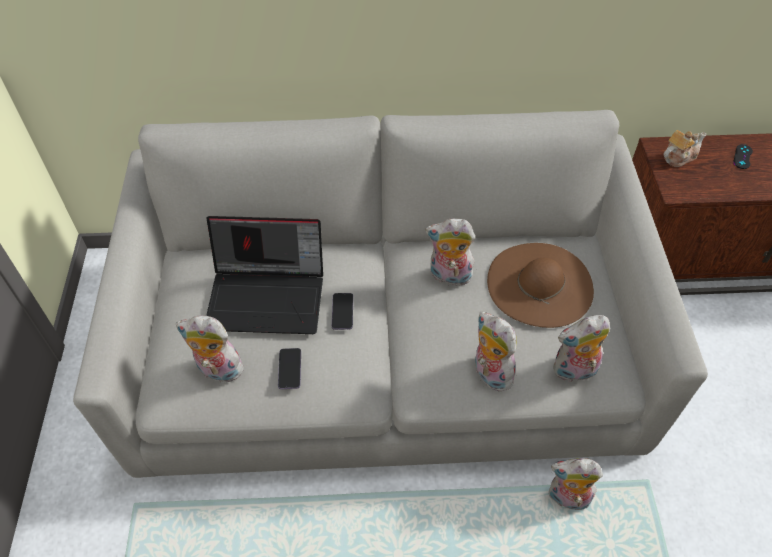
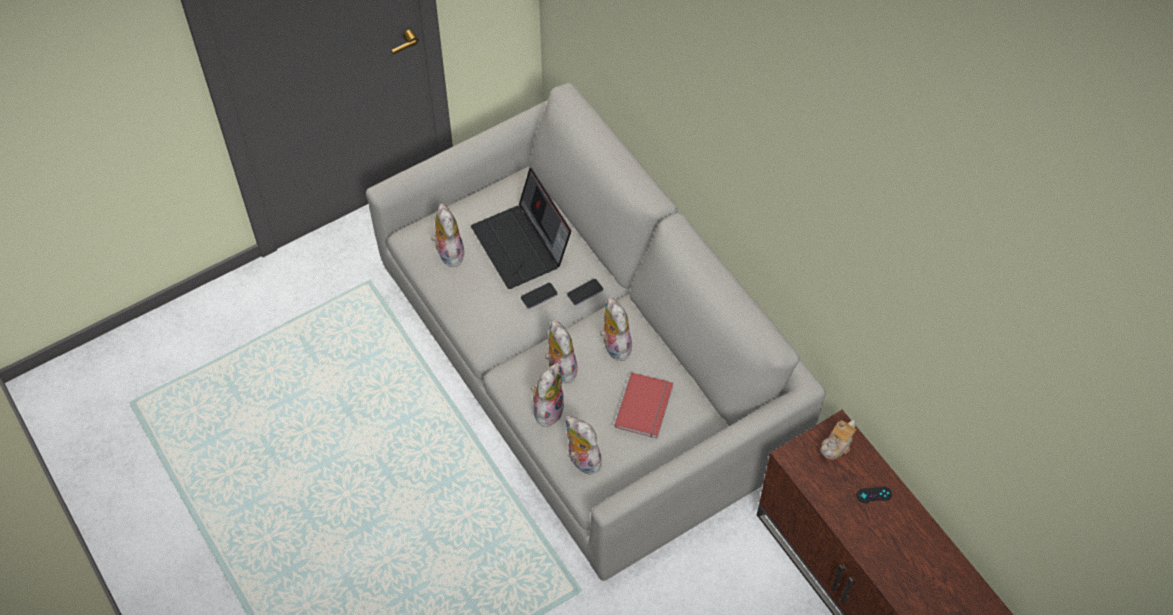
camera: 60 degrees right, 5 degrees up
phone [278,348,301,389] -> phone moved to [567,279,603,305]
brown hat [487,243,594,328] -> red book [614,373,673,438]
plush toy [549,458,603,510] -> plush toy moved to [545,320,577,383]
teapot [664,130,706,167] -> teapot turned 105 degrees clockwise [820,420,856,460]

